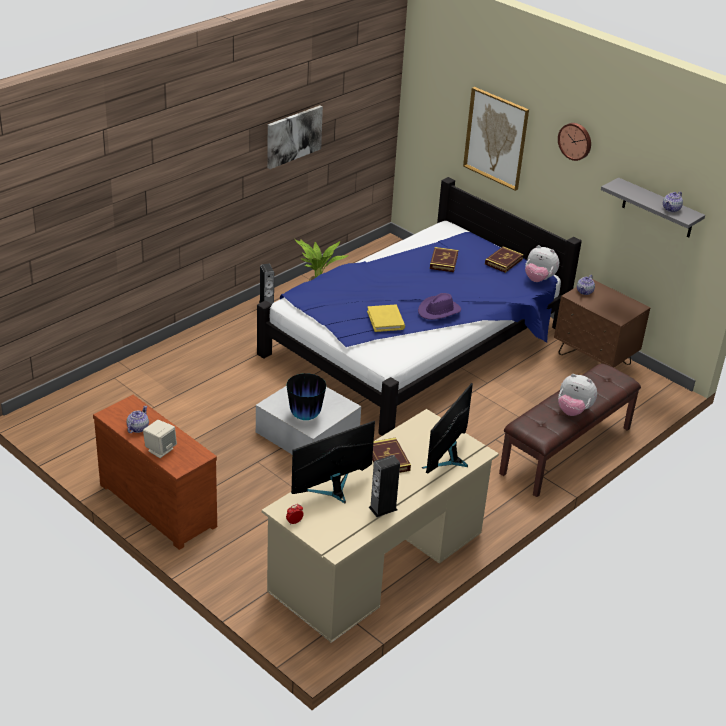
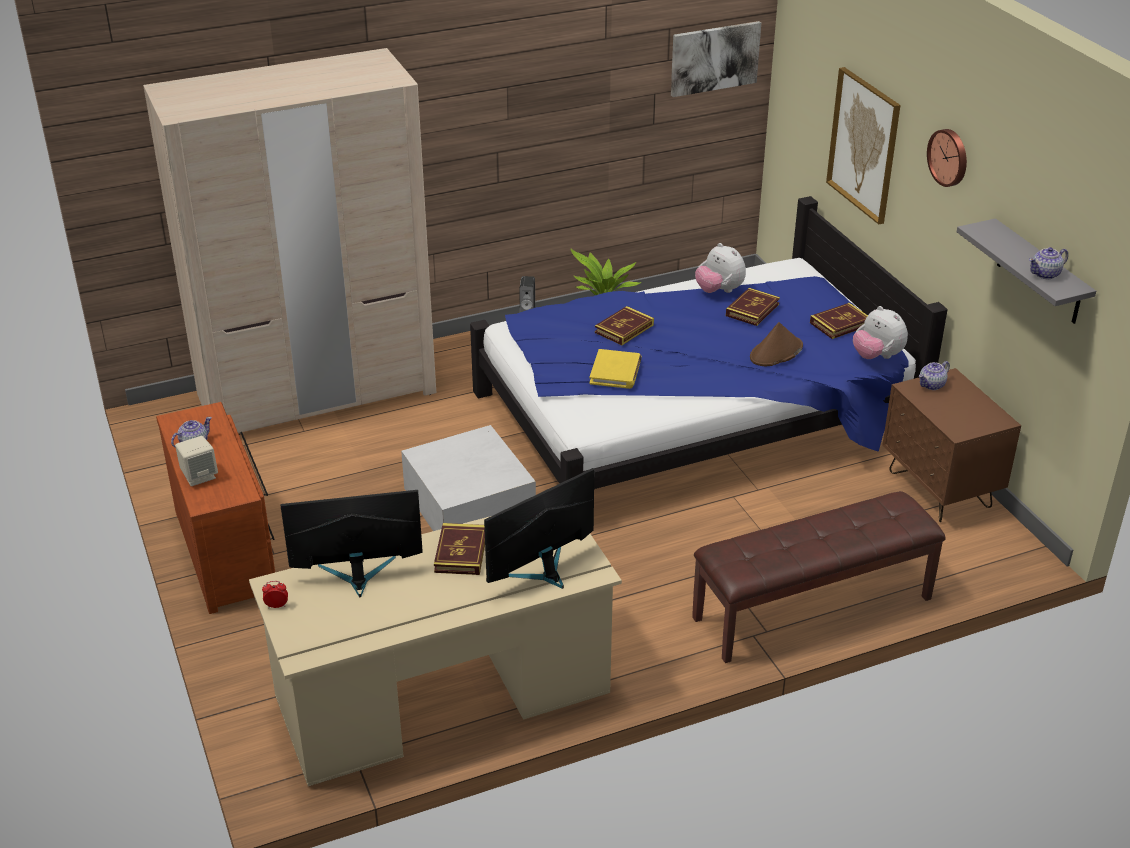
camera: 25 degrees right, 0 degrees up
picture [267,105,323,169] -> picture moved to [671,21,761,97]
vase [287,373,326,420] -> none
speaker [369,455,400,517] -> none
purple hat [418,293,461,320] -> none
plush toy [558,374,597,416] -> plush toy moved to [695,243,746,293]
none -> beige wardrobe [143,48,436,433]
none -> book [595,306,654,345]
none -> brown hat [750,322,803,366]

